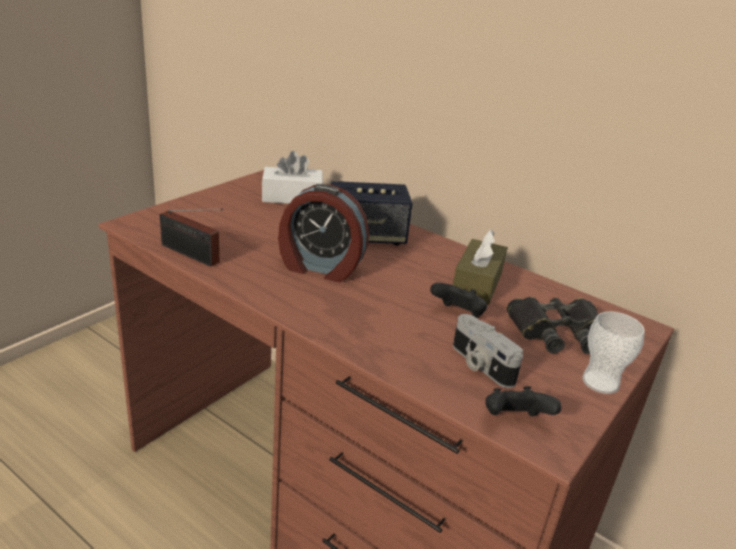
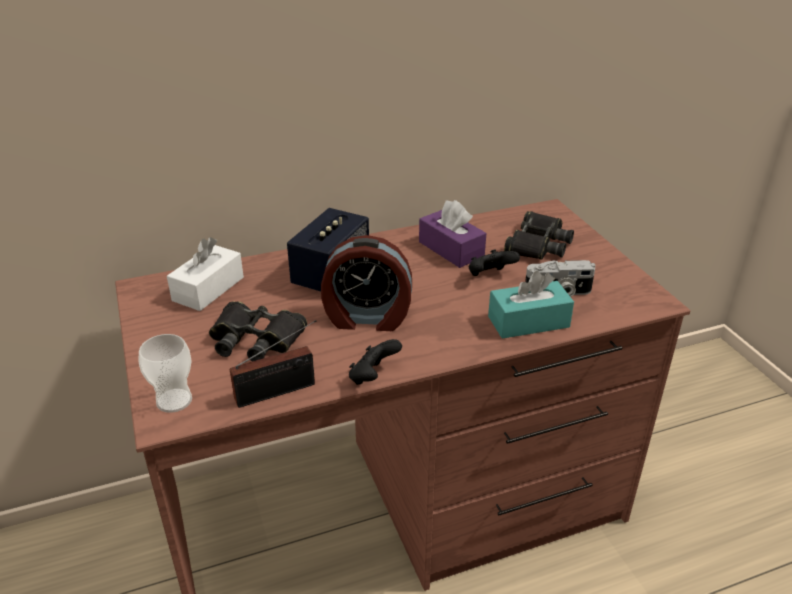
camera: 55 degrees left, 5 degrees up
alarm clock [278,184,369,282] -> alarm clock turned 45 degrees clockwise [321,235,412,331]
brown tissue box [453,230,507,305] -> purple tissue box [419,200,486,268]
black game controller [485,386,562,416] -> black game controller moved to [349,339,402,385]
cup [582,312,645,394] -> cup moved to [138,334,192,413]
none -> black binoculars [209,301,307,361]
none -> turquoise tissue box [488,271,574,339]

